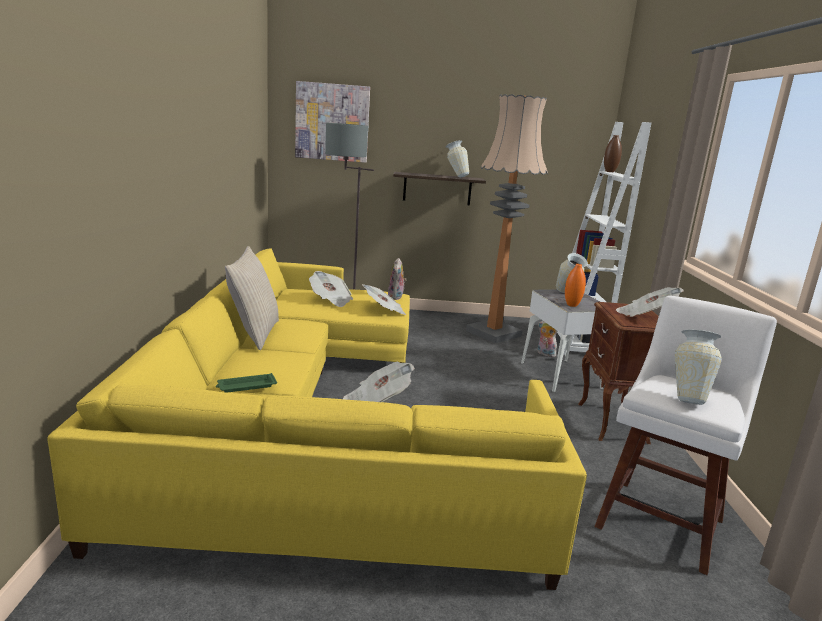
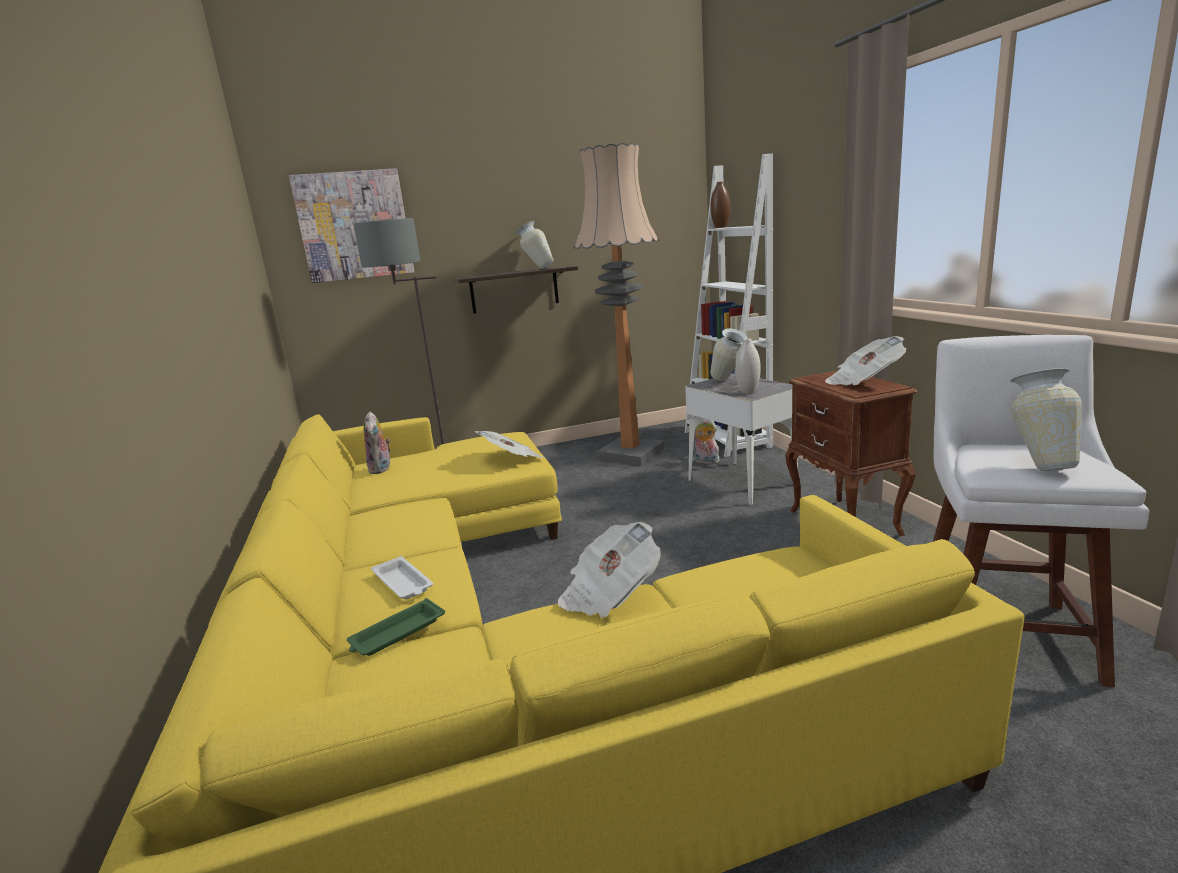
camera: 15 degrees left, 0 degrees up
beige pillow [225,246,279,350] -> none
newspaper [309,271,353,307] -> none
plush toy [388,258,407,300] -> plush toy moved to [364,412,391,474]
orange vase [565,264,586,307] -> white vase [735,338,761,394]
none -> white tray [371,556,433,599]

